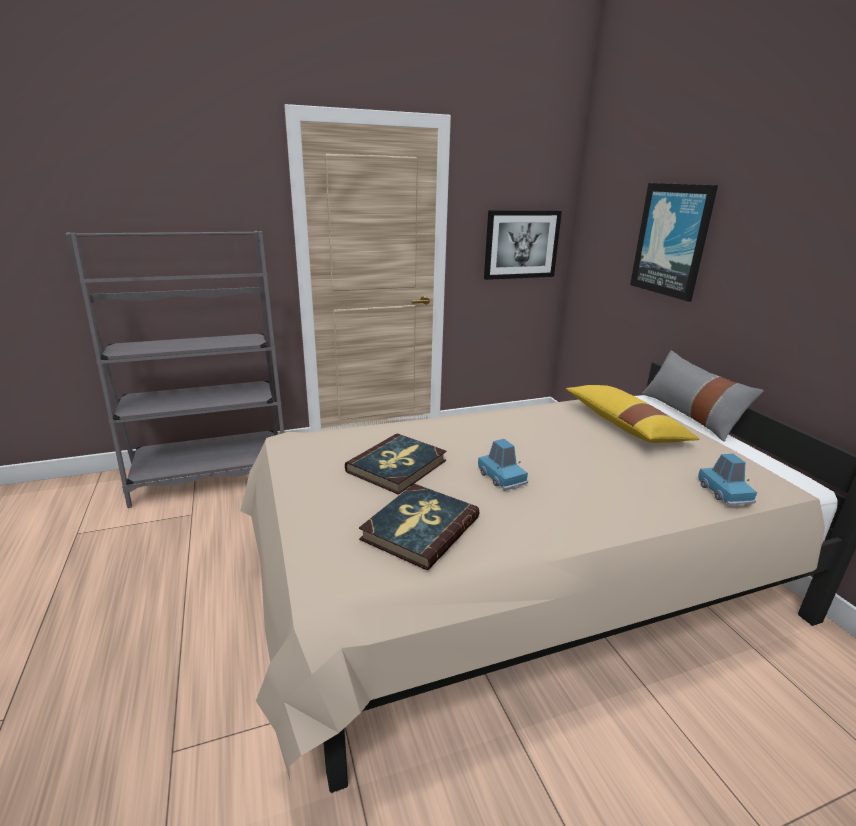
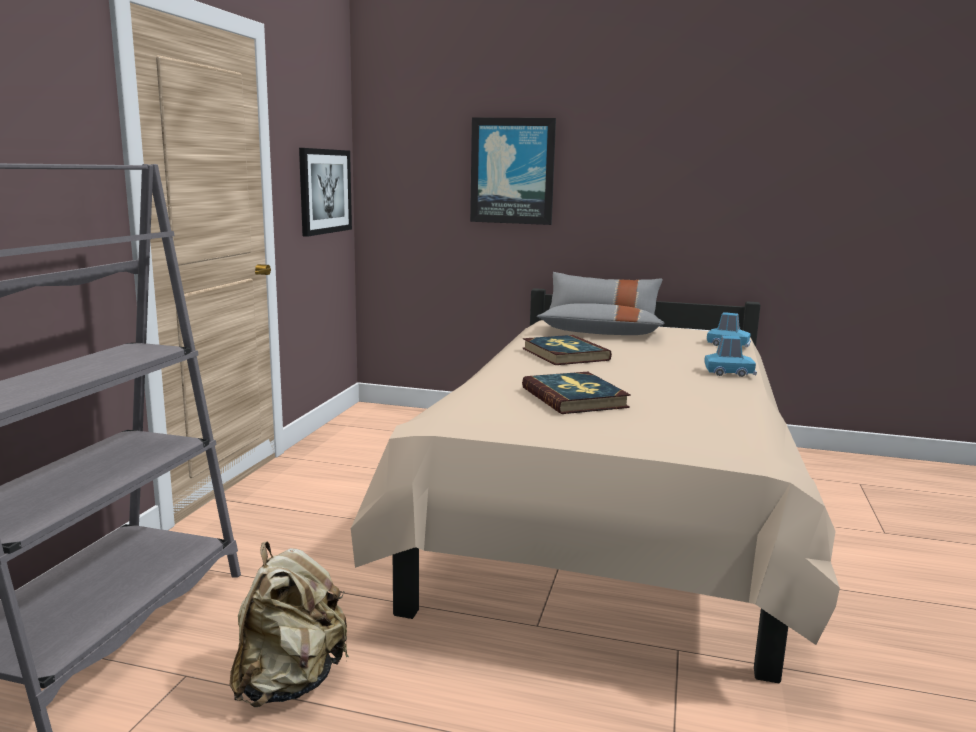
camera: 55 degrees left, 10 degrees down
book [359,484,479,570] -> book moved to [522,335,612,365]
blue toy car [478,439,528,491] -> blue toy car moved to [704,336,757,377]
yellow pillow [566,385,699,443] -> grey pillow [537,303,665,335]
none -> beige backpack [230,541,349,707]

